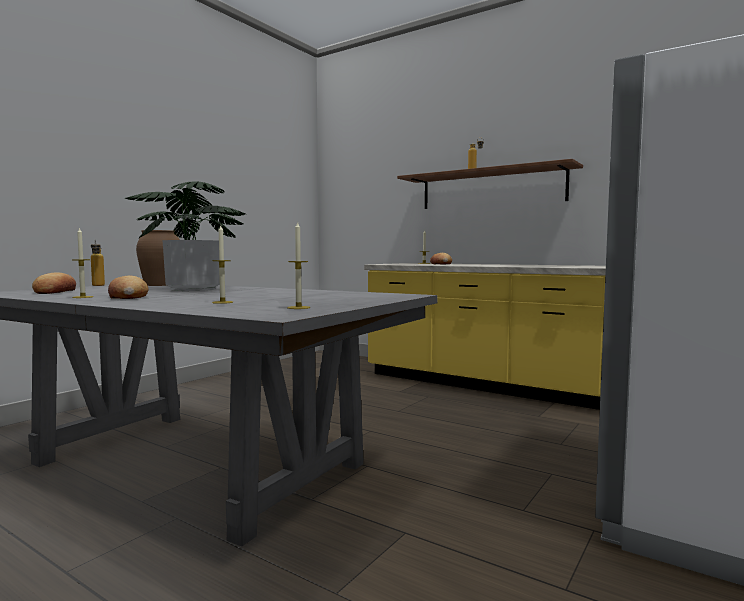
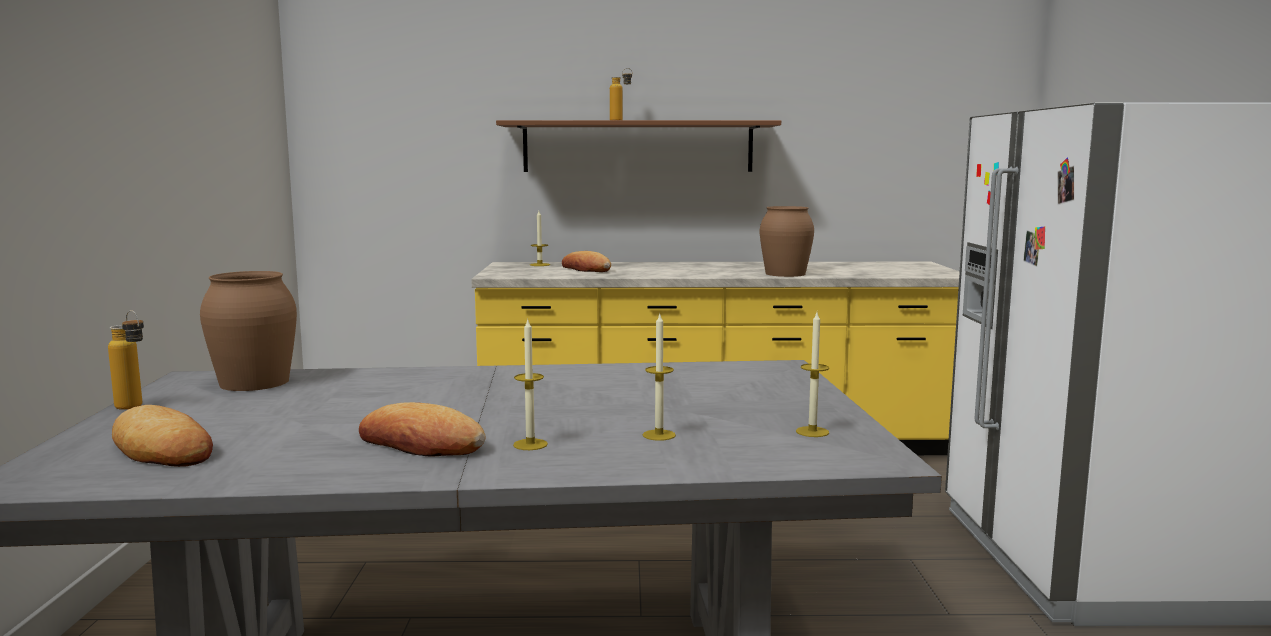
camera: 35 degrees left, 5 degrees up
candle [72,227,93,298] -> candle moved to [513,318,548,450]
potted plant [125,181,247,291] -> none
none -> brown vase [760,206,814,277]

